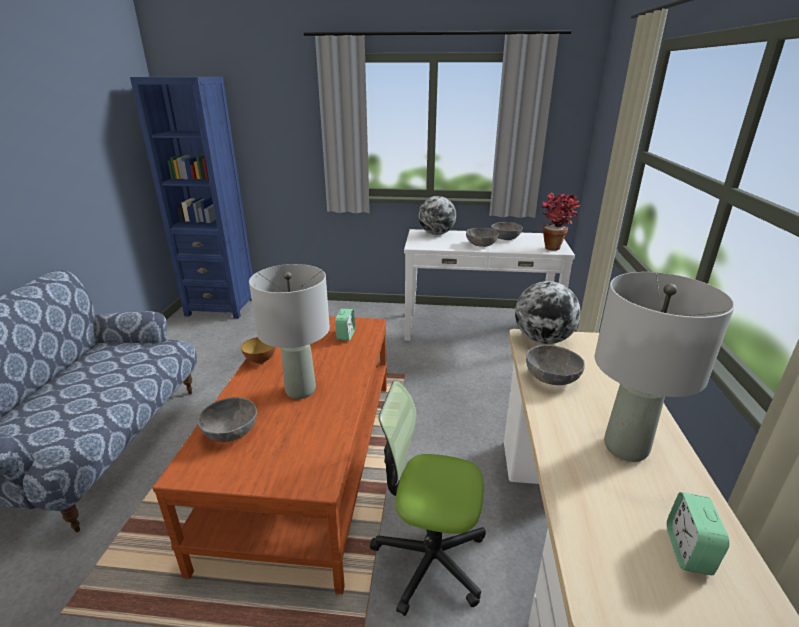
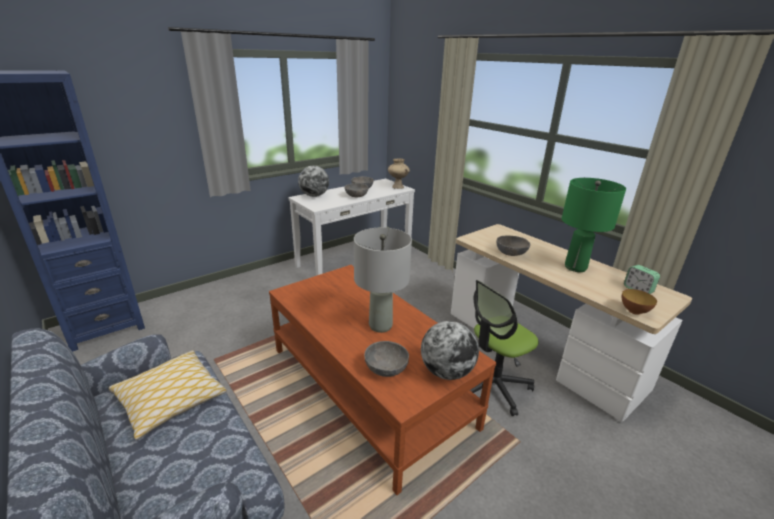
camera: 45 degrees left, 0 degrees up
bowl [241,337,276,364] -> bowl moved to [622,289,657,315]
alarm clock [335,309,355,341] -> none
globe [515,281,581,344] -> globe moved to [421,321,479,380]
potted plant [541,192,580,250] -> beige vase [388,158,410,189]
grey table lamp [595,272,735,462] -> green table lamp [562,178,626,272]
none -> pillow [109,350,227,440]

